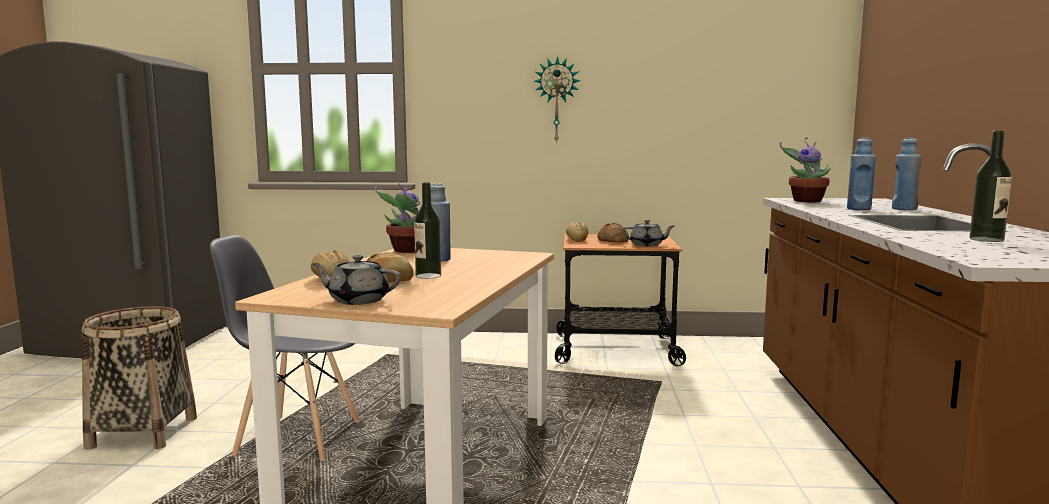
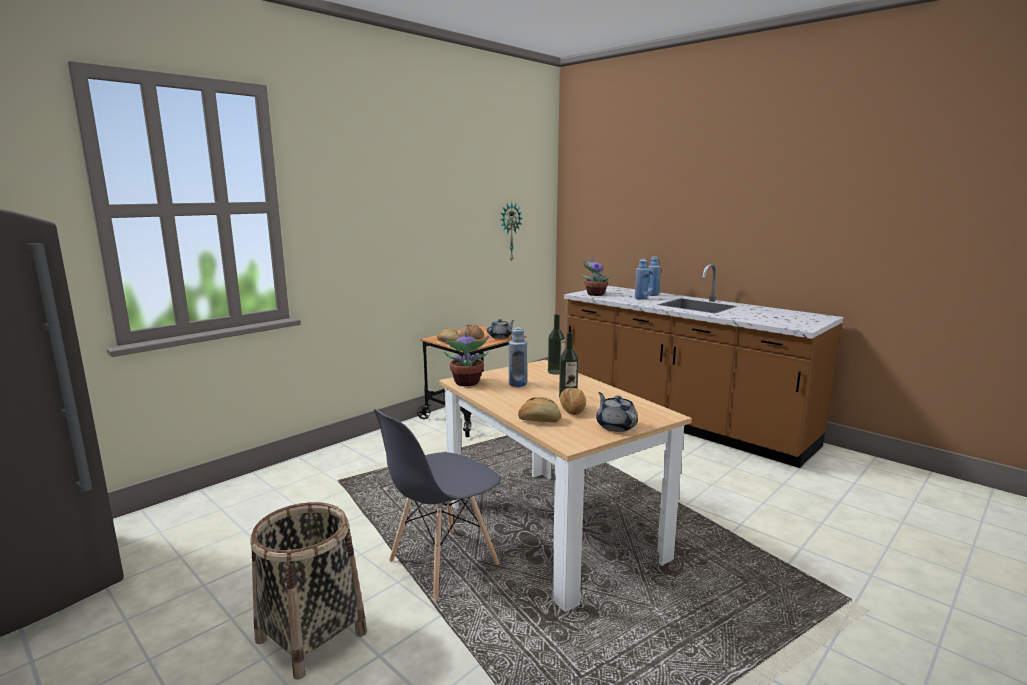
camera: 50 degrees left, 5 degrees up
grey teapot [311,255,401,305] -> grey teapot turned 105 degrees clockwise [596,392,638,432]
wall clock [534,56,580,144] -> wall clock moved to [500,202,523,262]
bottle [970,131,1012,242] -> bottle moved to [548,314,565,375]

